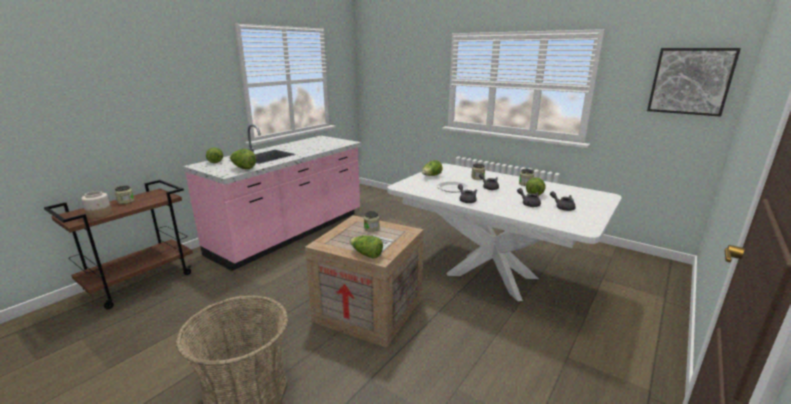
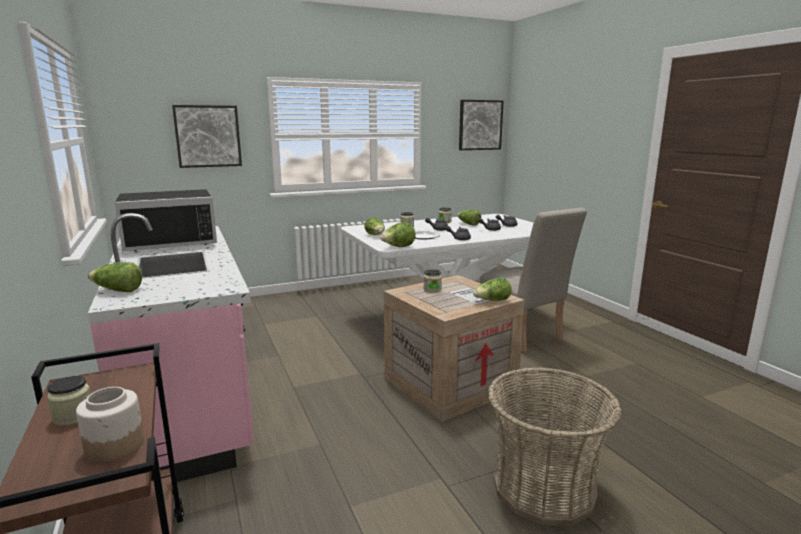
camera: 60 degrees left, 5 degrees down
lettuce [230,149,256,169] -> lettuce moved to [380,222,416,247]
none -> black microwave [115,189,217,251]
none -> picture [172,105,242,168]
none -> beige chair [480,208,587,353]

